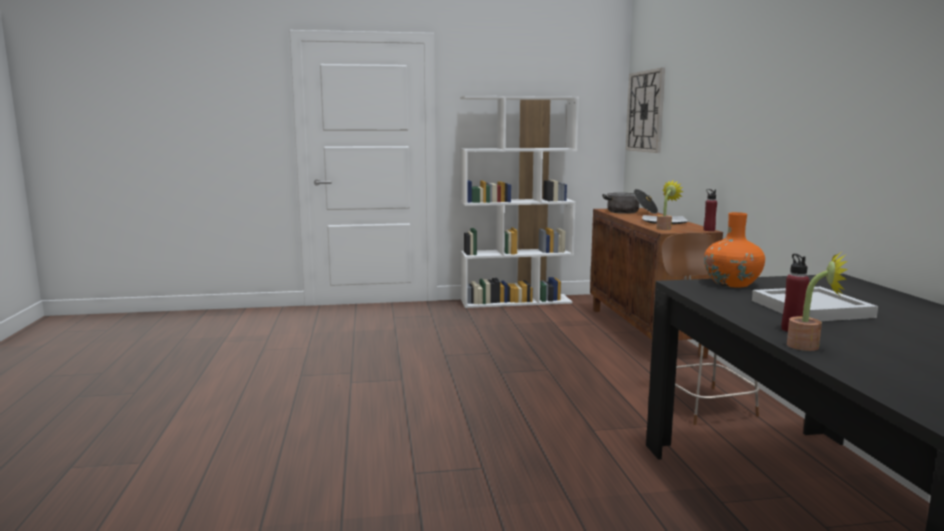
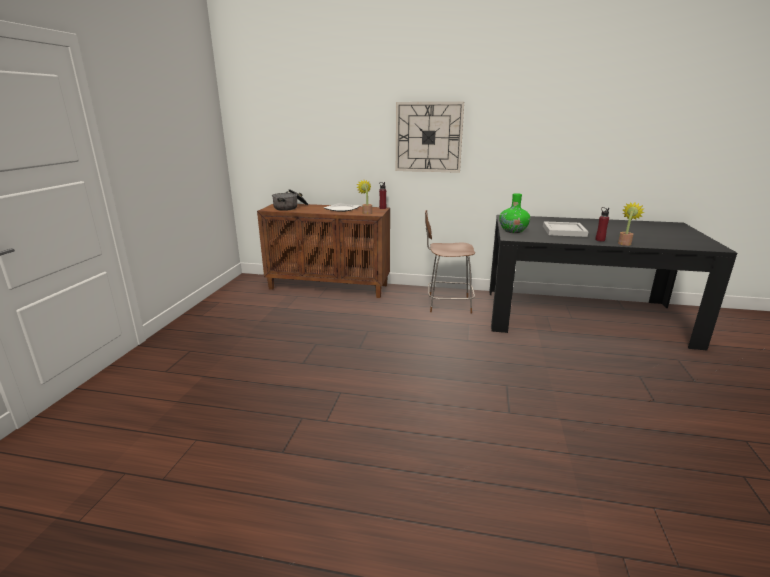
camera: 70 degrees left, 10 degrees up
white bookcase [460,96,579,308] -> none
wall clock [626,68,665,153] -> wall clock moved to [396,102,464,173]
orange vase [704,212,765,287] -> green vase [499,193,530,233]

